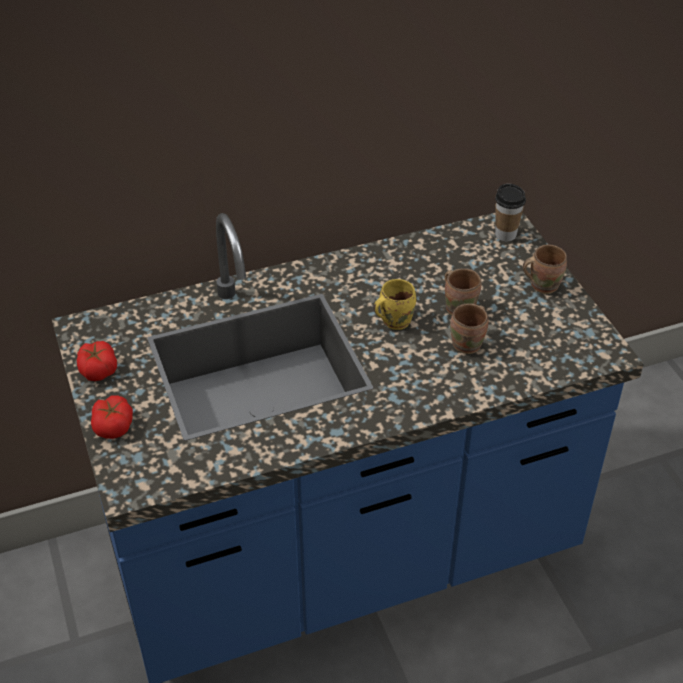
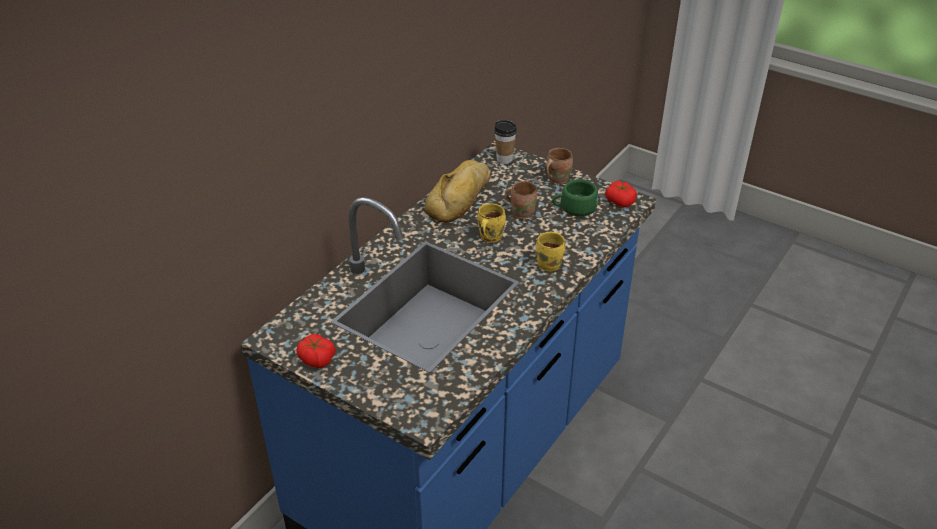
camera: 35 degrees left, 5 degrees down
tomato [91,395,133,439] -> tomato moved to [605,181,637,207]
brown mug [450,303,488,354] -> none
none -> bread [424,160,491,223]
none -> yellow mug [536,232,566,272]
none -> green cup [552,179,598,216]

